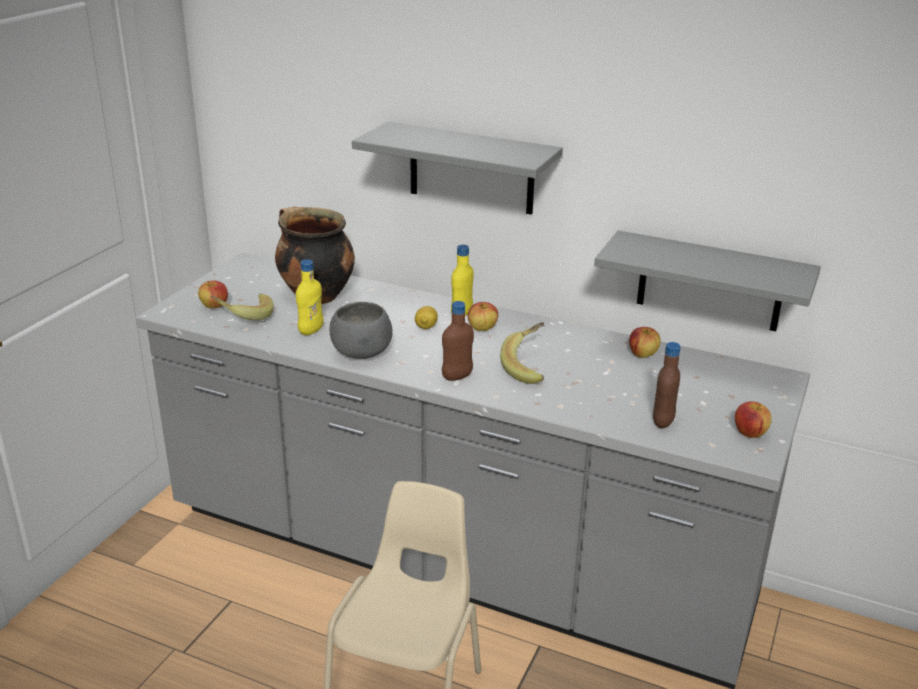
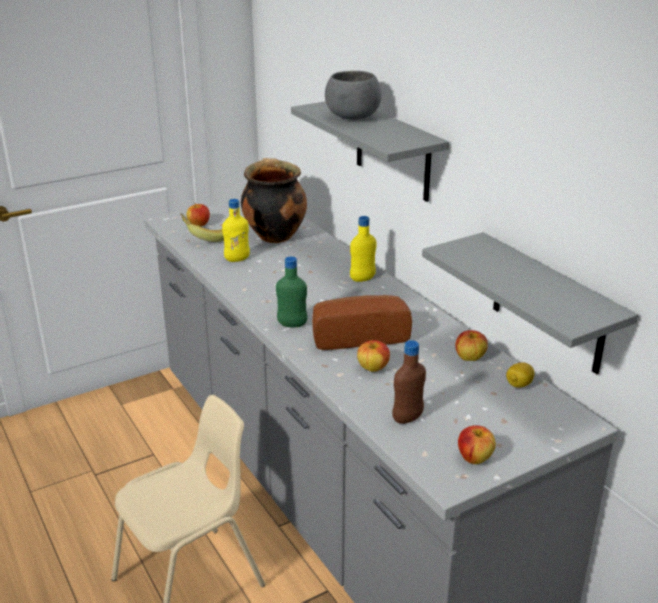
camera: 35 degrees right, 0 degrees up
grey bowl [329,302,393,359] -> grey bowl moved to [325,71,382,120]
lemon [415,306,438,329] -> lemon moved to [506,362,535,388]
brown bottle [442,301,474,381] -> green bottle [276,256,307,328]
apple [468,302,498,331] -> apple moved to [357,340,390,372]
banana [500,322,545,384] -> bread [312,295,412,350]

